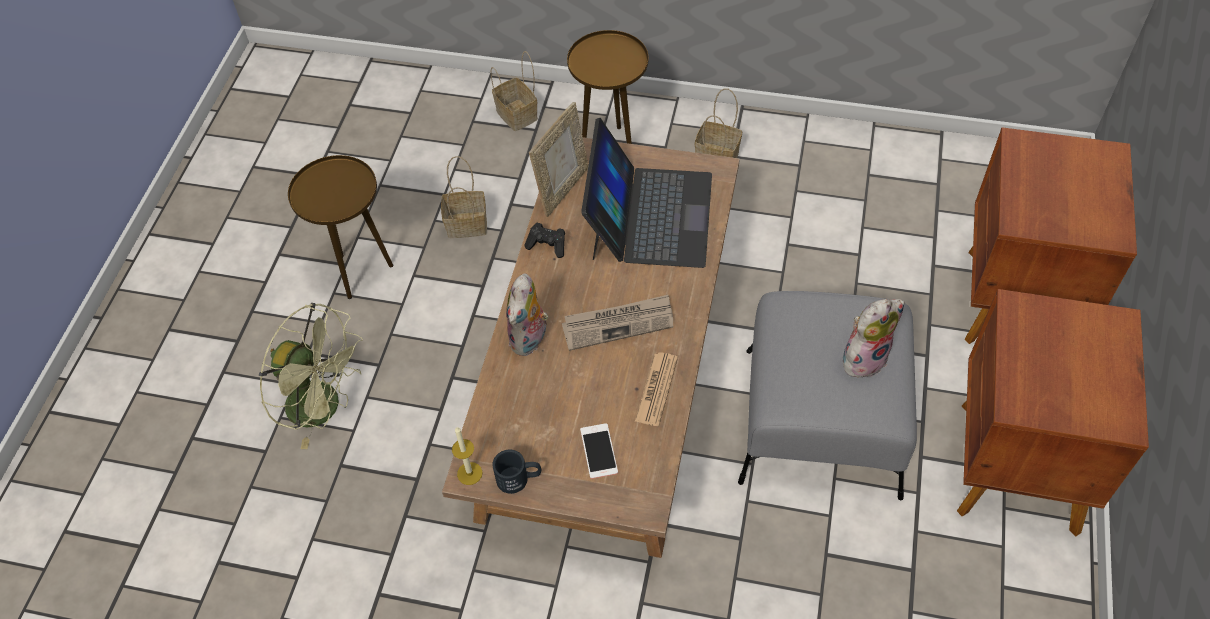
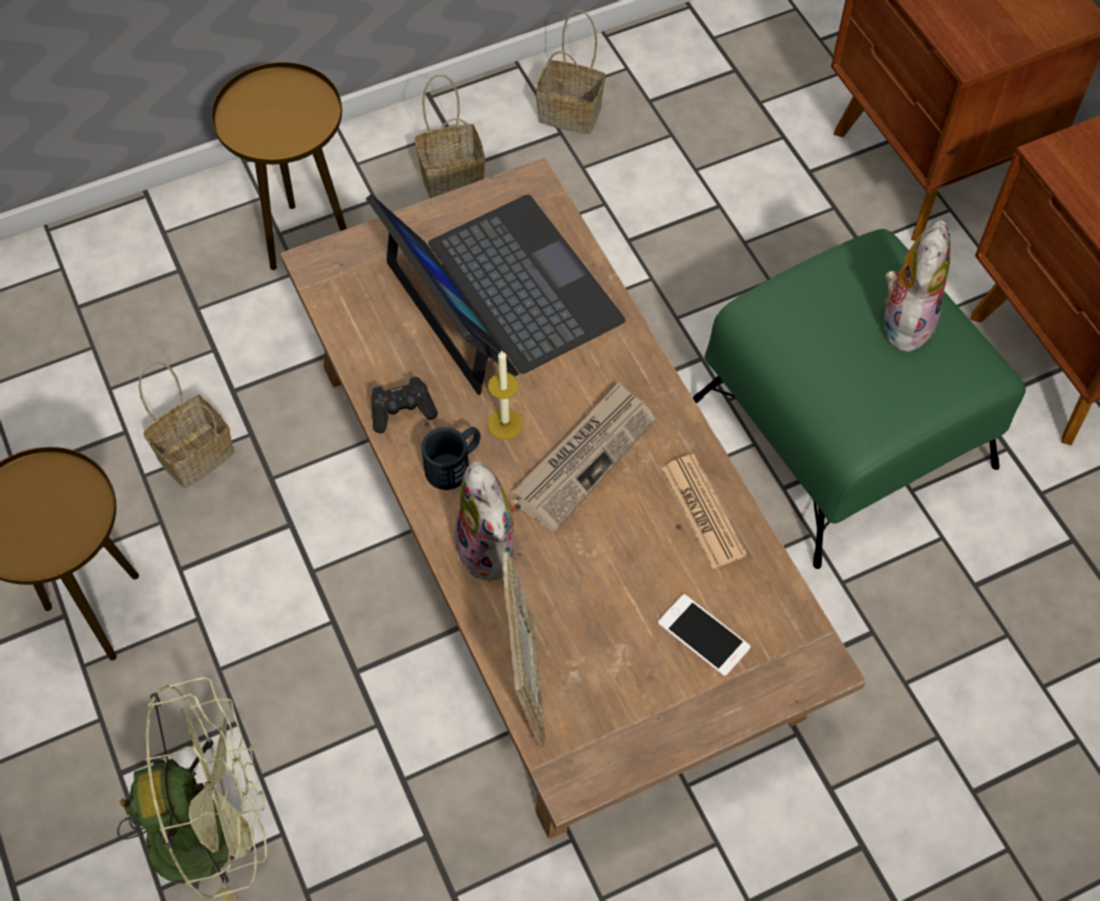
camera: 40 degrees left, 5 degrees up
candle [452,427,482,485] -> candle moved to [488,351,523,440]
basket [490,51,538,131] -> basket moved to [536,10,605,134]
black mug [492,449,541,494] -> black mug moved to [421,427,481,490]
picture frame [529,102,588,217] -> picture frame moved to [502,551,545,747]
grey ottoman [738,291,917,500] -> green ottoman [693,229,1026,569]

